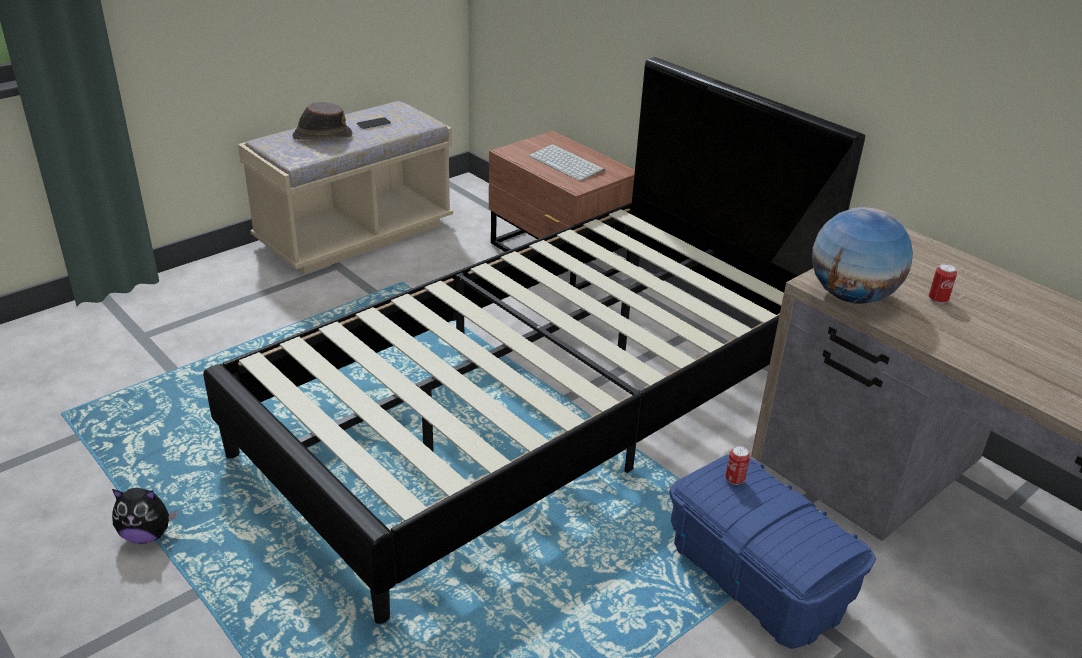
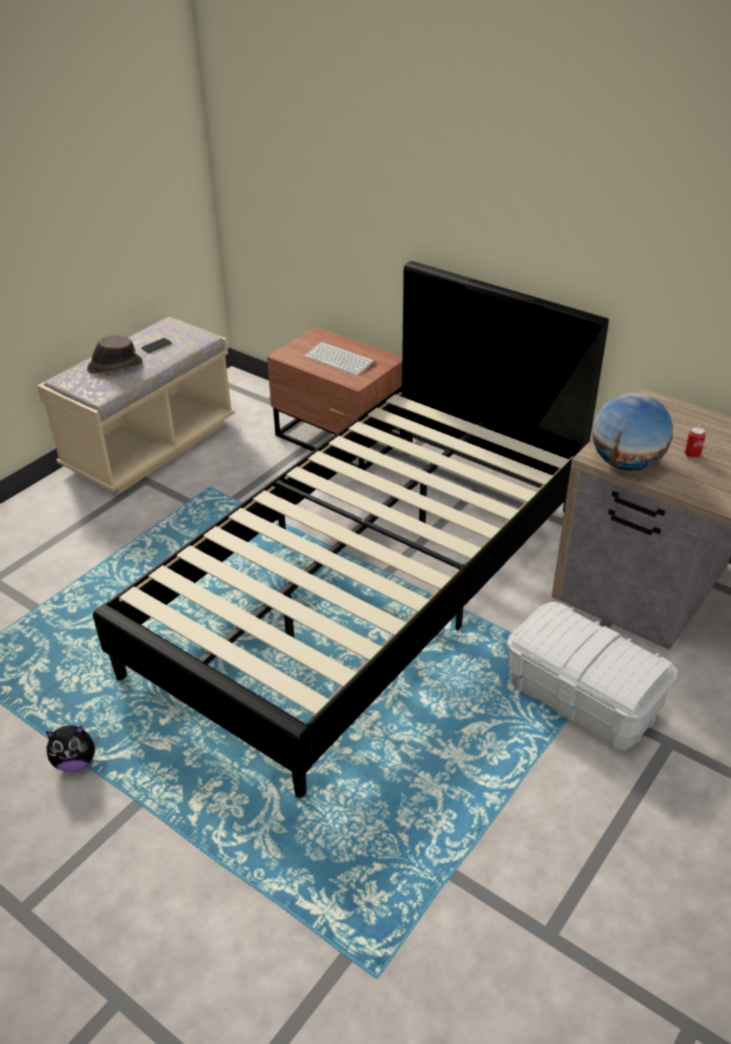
camera: 10 degrees left, 5 degrees up
blue storage box [669,455,876,649] -> white storage box [507,602,678,751]
can [725,446,750,485] -> none

